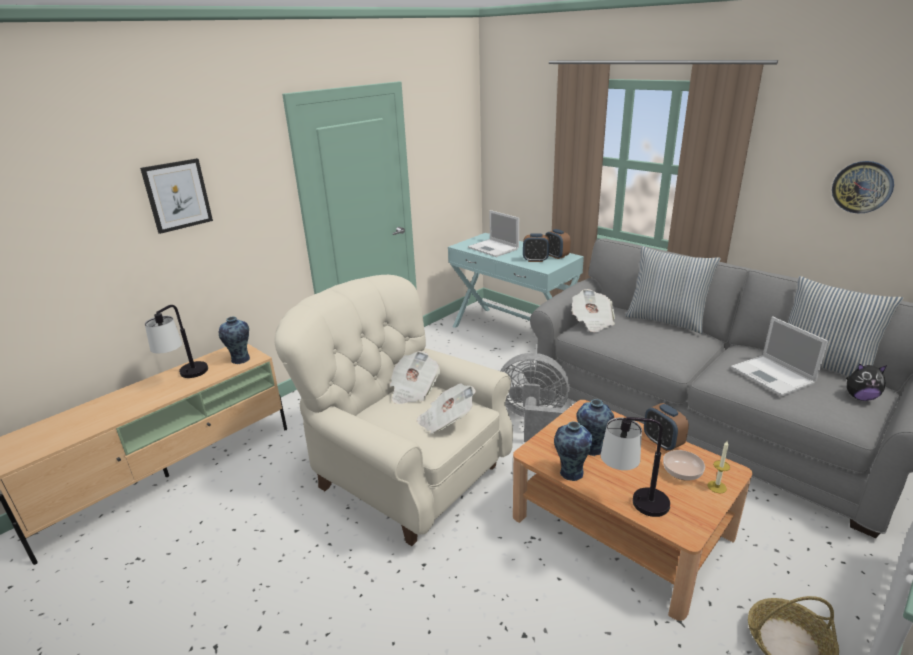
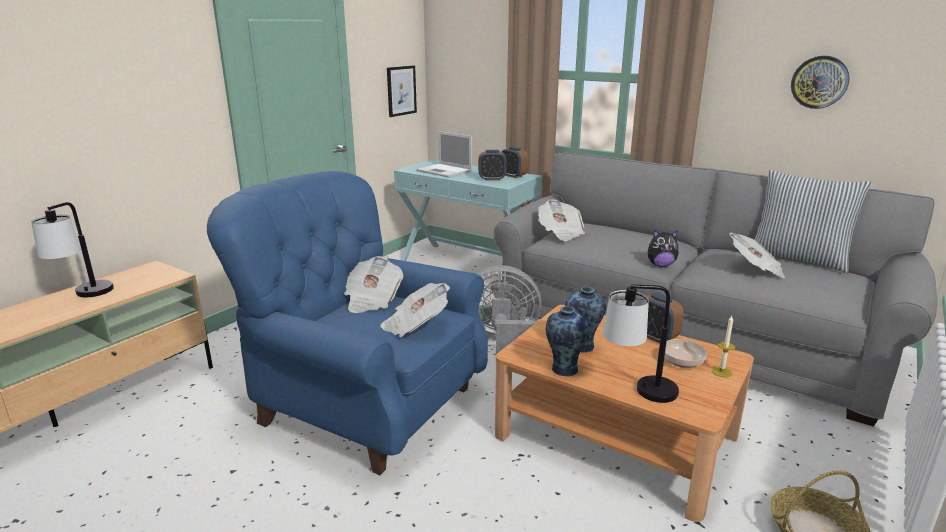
camera: 10 degrees left, 5 degrees down
picture [140,158,213,234] -> picture moved to [387,65,417,117]
vase [218,317,250,364] -> none
beige armchair [274,275,513,546] -> blue armchair [207,171,488,475]
pillow [625,246,721,334] -> none
laptop [731,317,828,396] -> newspaper [729,232,785,278]
plush toy [846,364,887,401] -> plush toy moved to [648,230,678,267]

